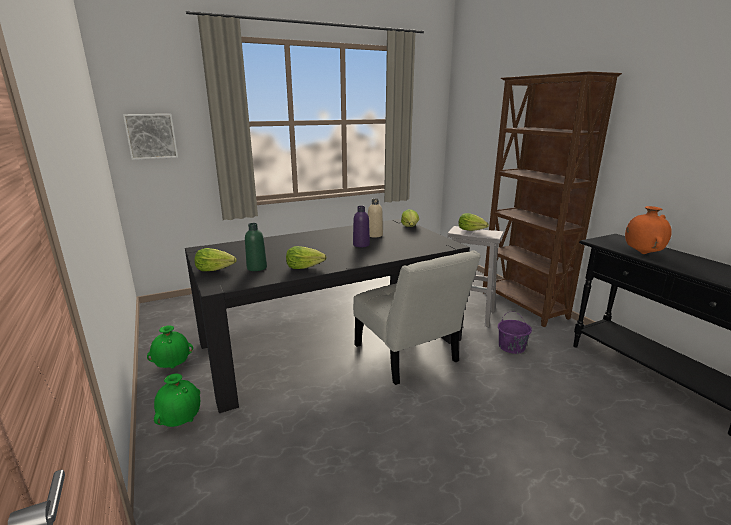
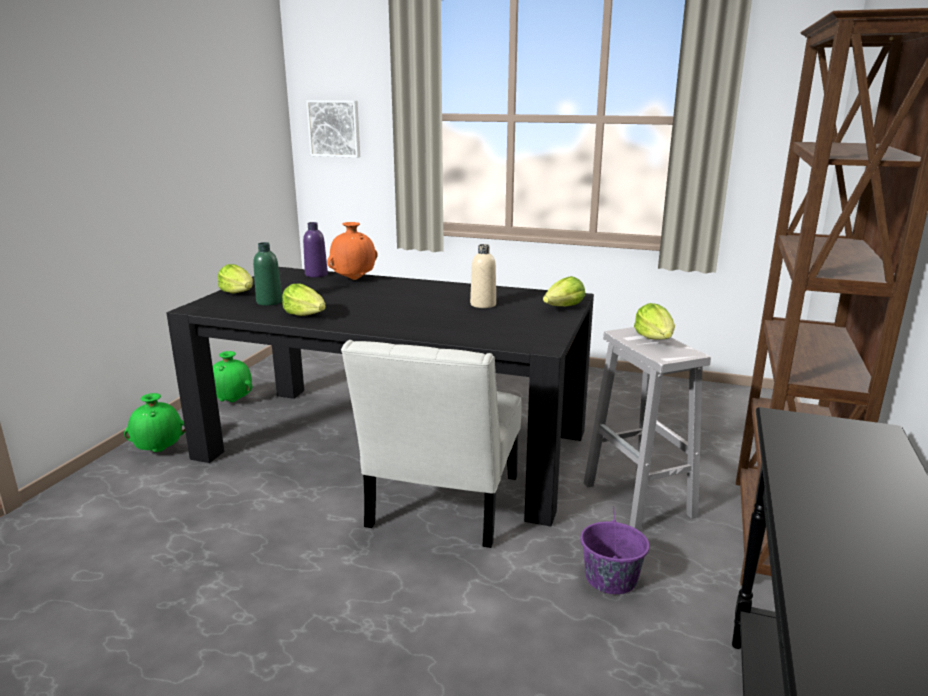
camera: 45 degrees right, 0 degrees up
purple bottle [353,206,370,247] -> purple bottle moved to [303,222,328,277]
orange vase [625,206,672,254] -> orange vase moved to [327,222,378,280]

